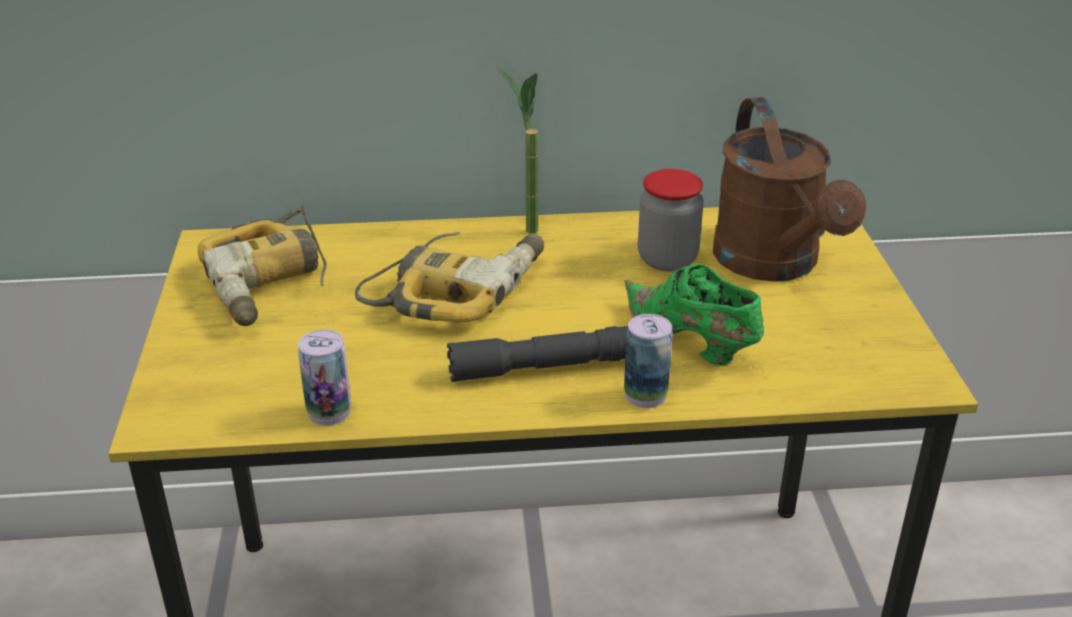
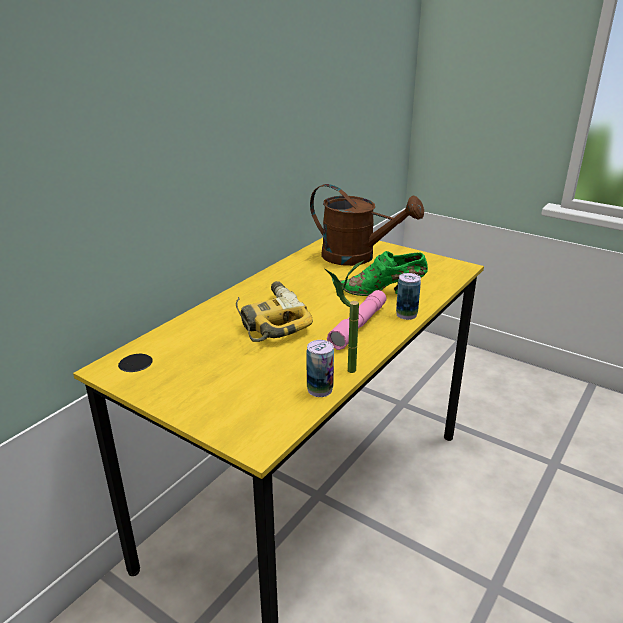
camera: 50 degrees left, 5 degrees down
power drill [198,205,327,326] -> none
grey flashlight [447,326,628,382] -> pink flashlight [327,290,386,350]
potted plant [497,67,539,234] -> potted plant moved to [324,261,363,373]
jar [638,169,704,271] -> none

